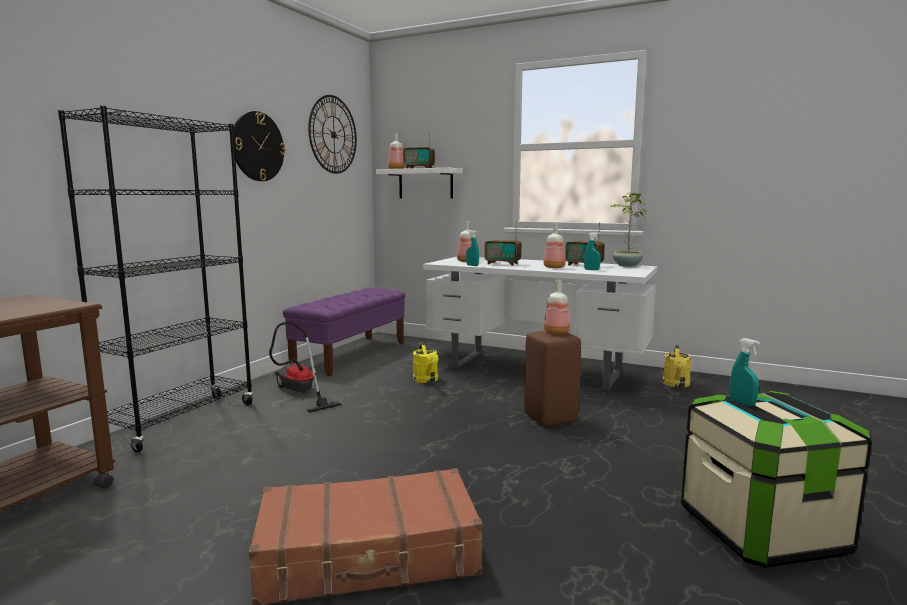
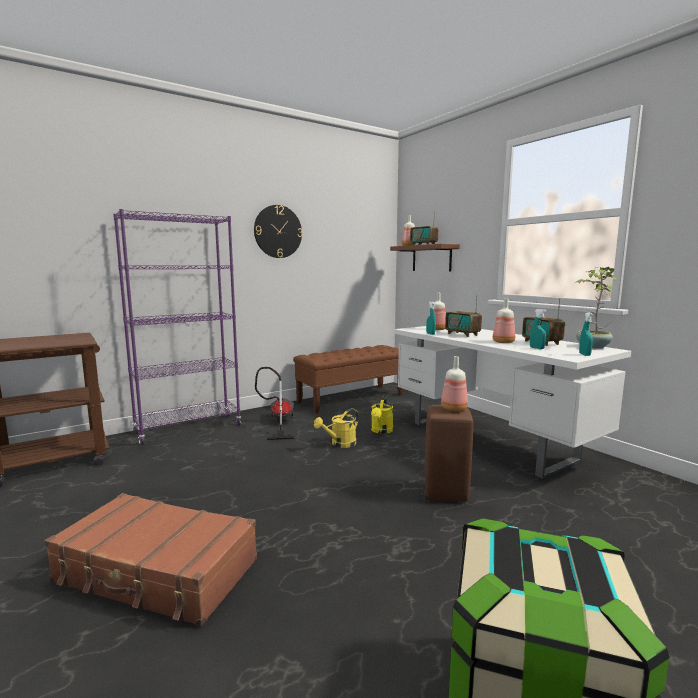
camera: 30 degrees right, 0 degrees up
black bookcase [58,106,253,453] -> purple bookcase [113,209,241,445]
purple bench [283,288,406,376] -> brown bench [293,345,403,413]
wall clock [308,95,357,174] -> none
white shelf [376,168,463,199] -> brown shelf [390,244,460,272]
yellow watering can [663,345,692,388] -> yellow watering can moved to [314,408,359,448]
turquoise spray bottle [730,338,760,407] -> turquoise spray bottle moved to [579,312,593,356]

